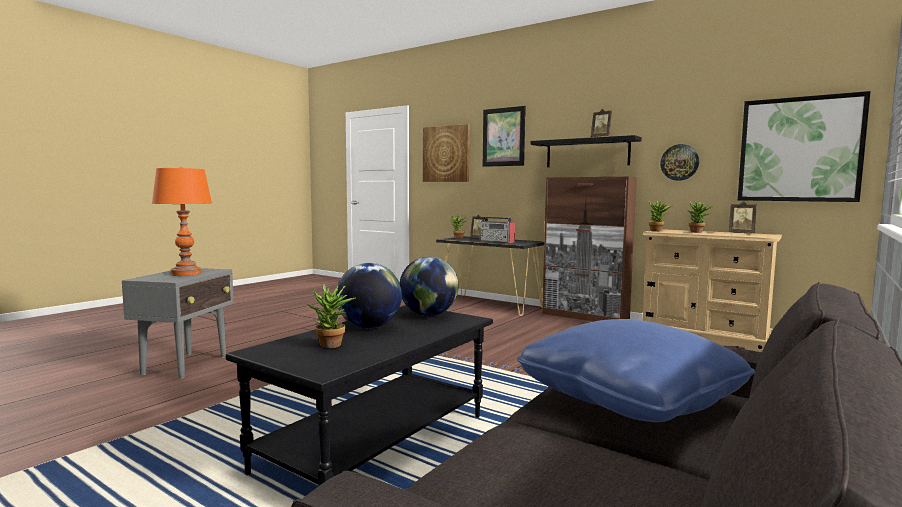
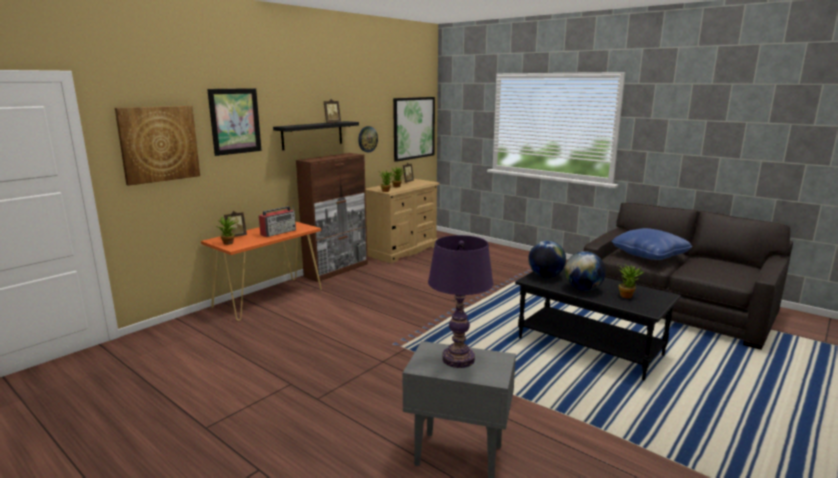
camera: 85 degrees left, 10 degrees up
orange table lamp [152,167,212,276] -> purple table lamp [428,235,493,368]
black console table [436,236,544,316] -> orange console table [201,221,322,321]

